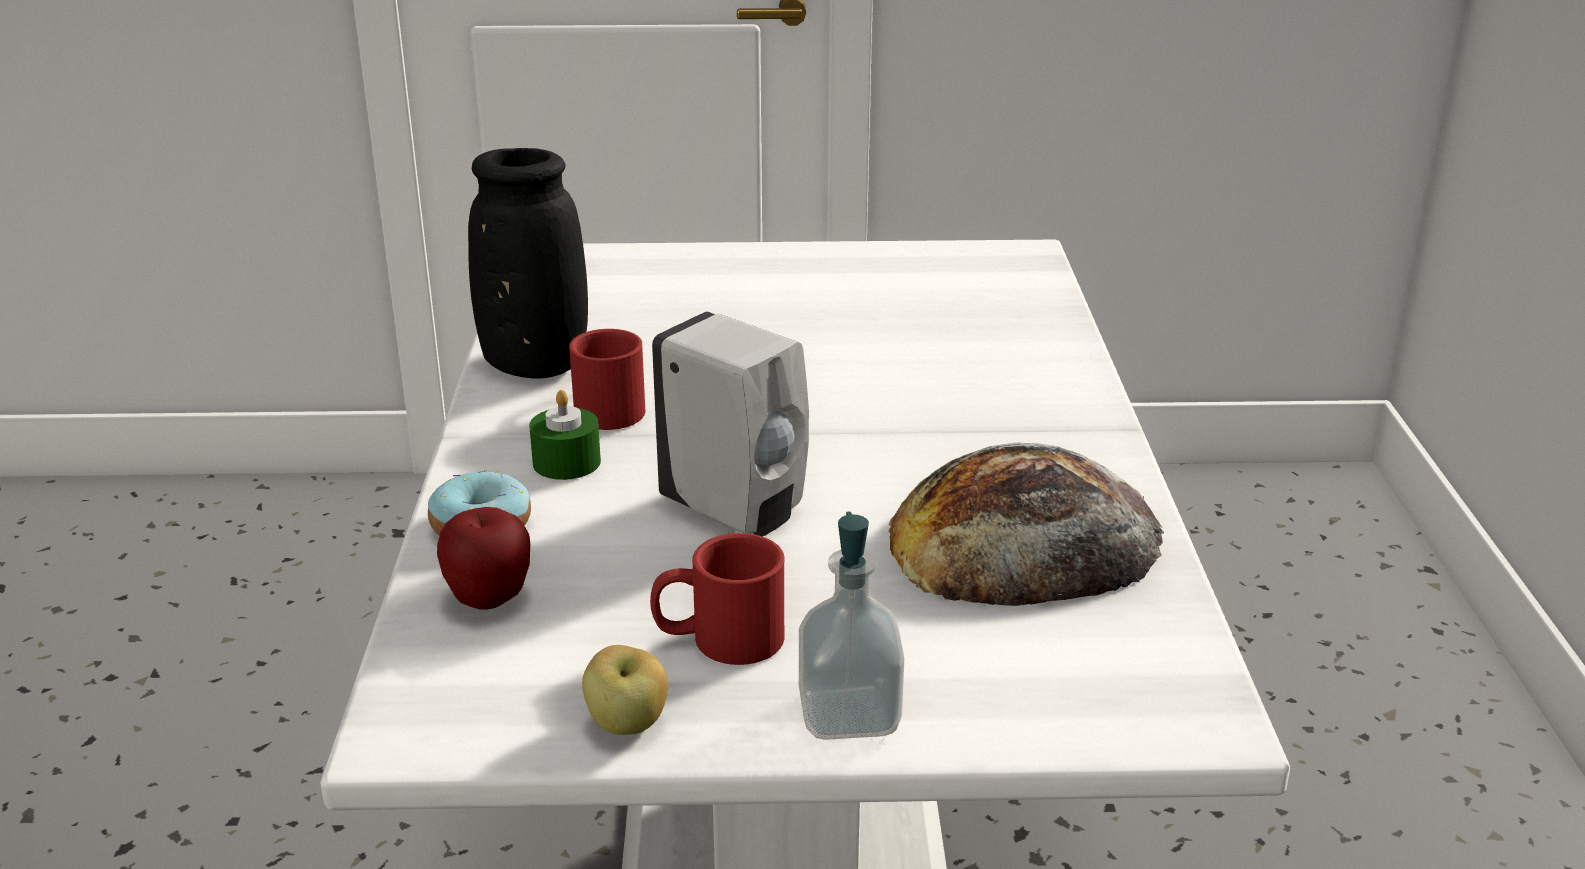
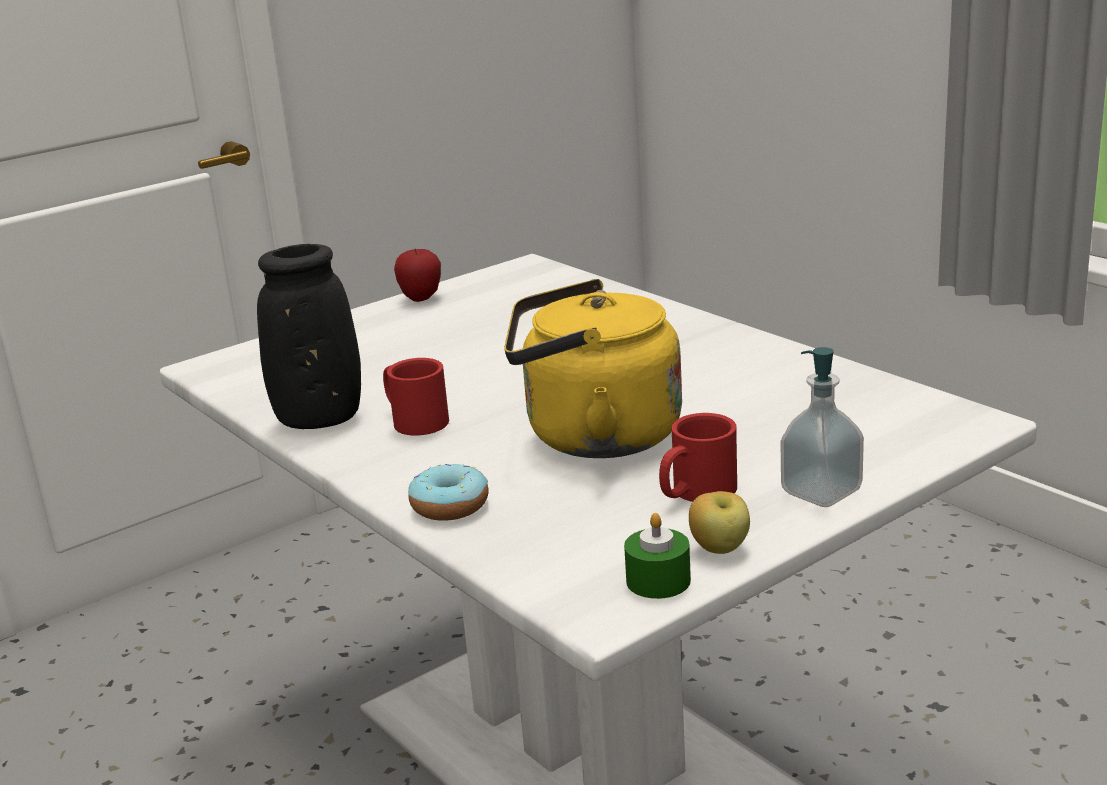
camera: 35 degrees left, 5 degrees down
apple [437,507,530,610] -> apple moved to [394,249,441,302]
green candle [529,390,601,480] -> green candle moved to [624,513,691,599]
white soap dispenser [652,311,809,536] -> yellow kettle [504,279,682,458]
bread [888,442,1164,606] -> none

